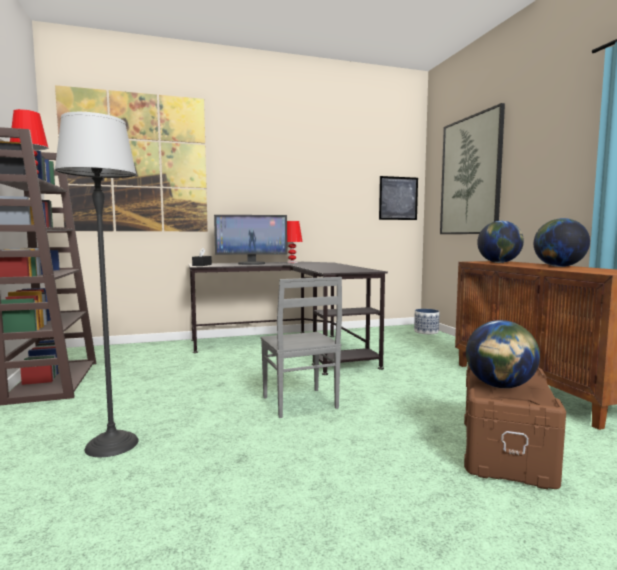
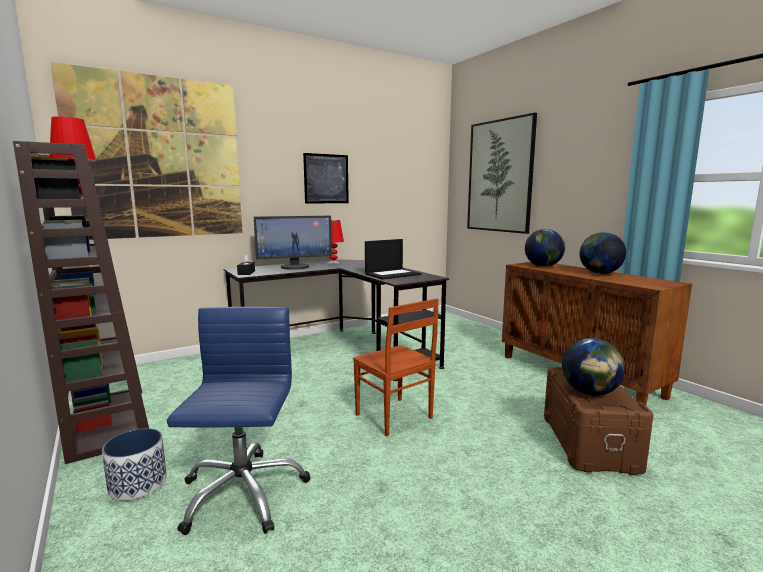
camera: 15 degrees left, 5 degrees up
floor lamp [55,112,139,457] -> blue office chair [167,307,311,535]
grey chair [261,277,342,418] -> brown chair [353,298,439,437]
picture [379,176,418,220] -> picture moved to [303,153,349,204]
planter [414,309,439,334] -> planter moved to [102,428,167,501]
none -> laptop [365,239,421,279]

